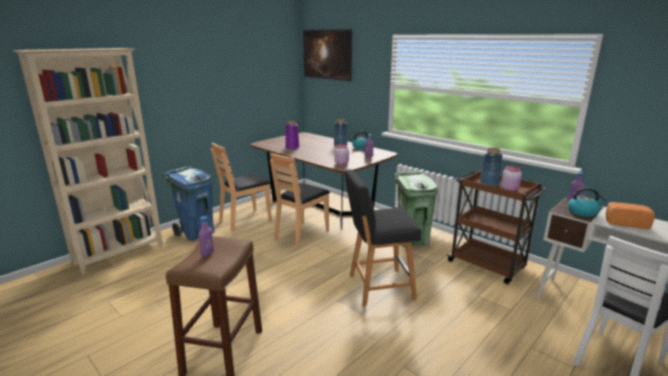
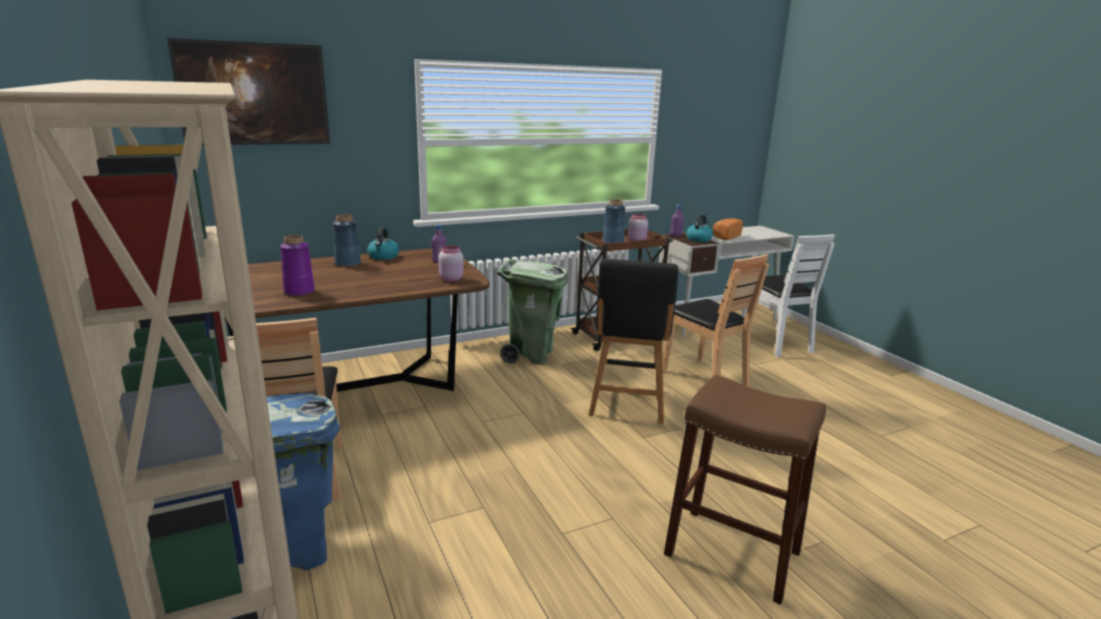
camera: 70 degrees left, 0 degrees up
purple bottle [198,216,214,257] -> none
brown chair [270,153,330,248] -> brown chair moved to [663,254,769,387]

